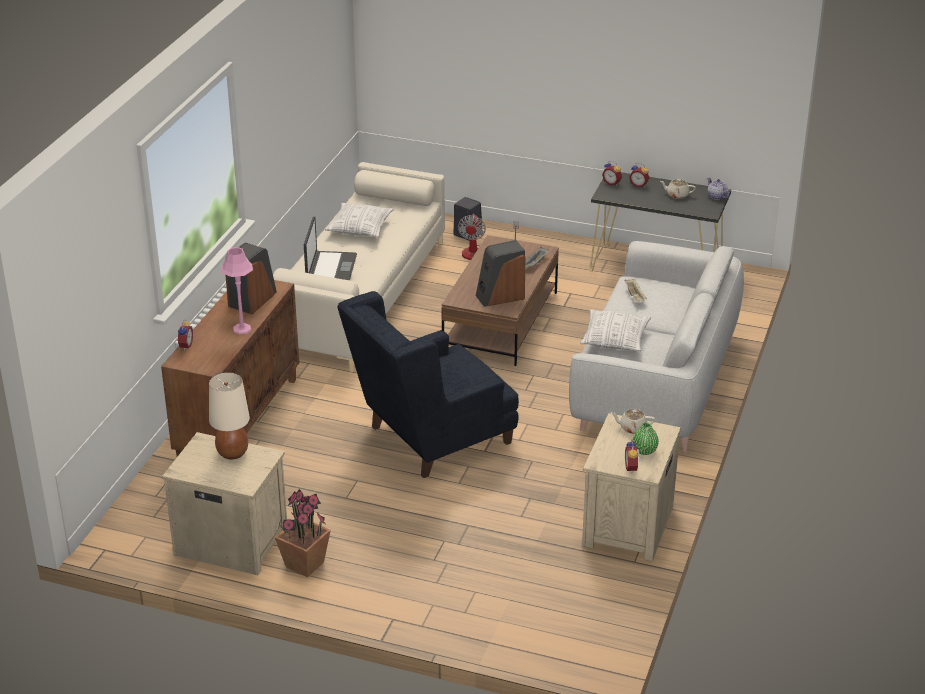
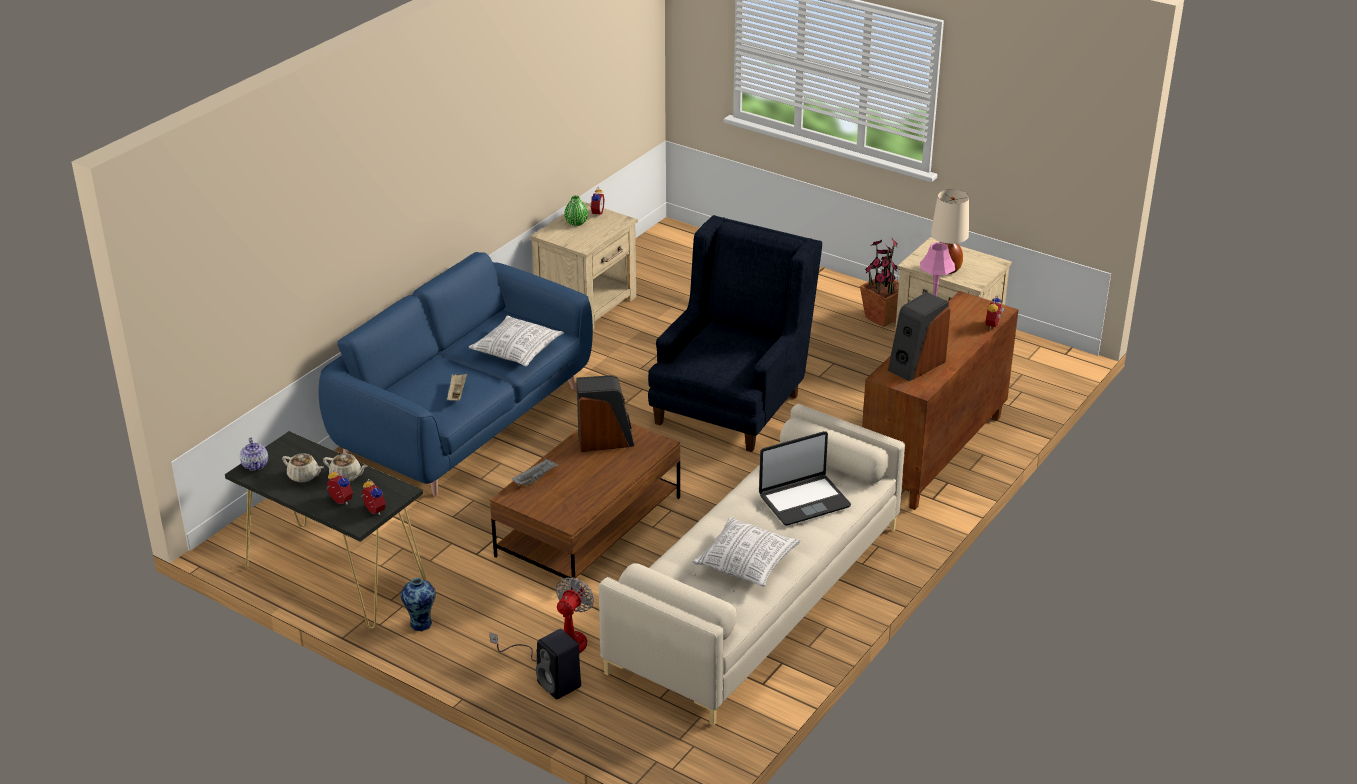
camera: 165 degrees left, 0 degrees up
laptop [304,217,357,280] -> laptop turned 135 degrees counterclockwise [759,431,851,526]
blue armchair [338,291,519,478] -> blue armchair turned 45 degrees counterclockwise [648,215,822,452]
grey sofa [569,241,744,452] -> blue sofa [319,252,593,496]
beige teapot [611,408,655,434] -> beige teapot moved to [323,454,368,482]
none -> vase [401,578,436,631]

